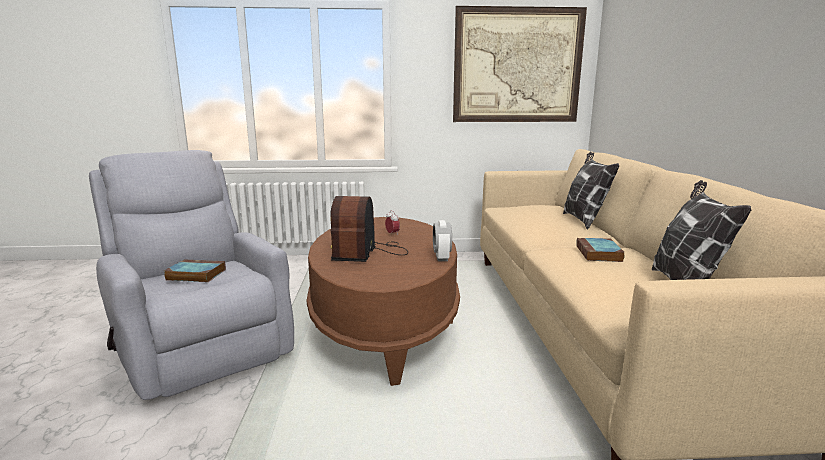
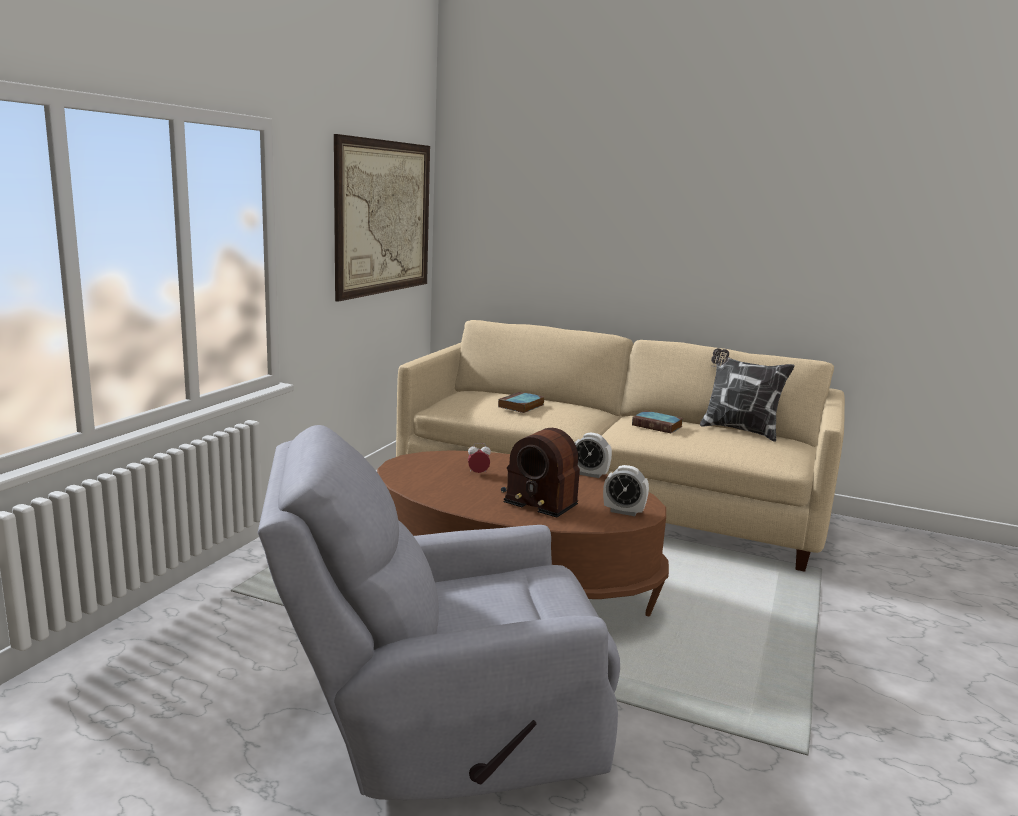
camera: 65 degrees left, 0 degrees up
book [164,260,226,282] -> book moved to [498,392,544,413]
pillow [563,152,619,229] -> none
none -> alarm clock [603,465,649,516]

